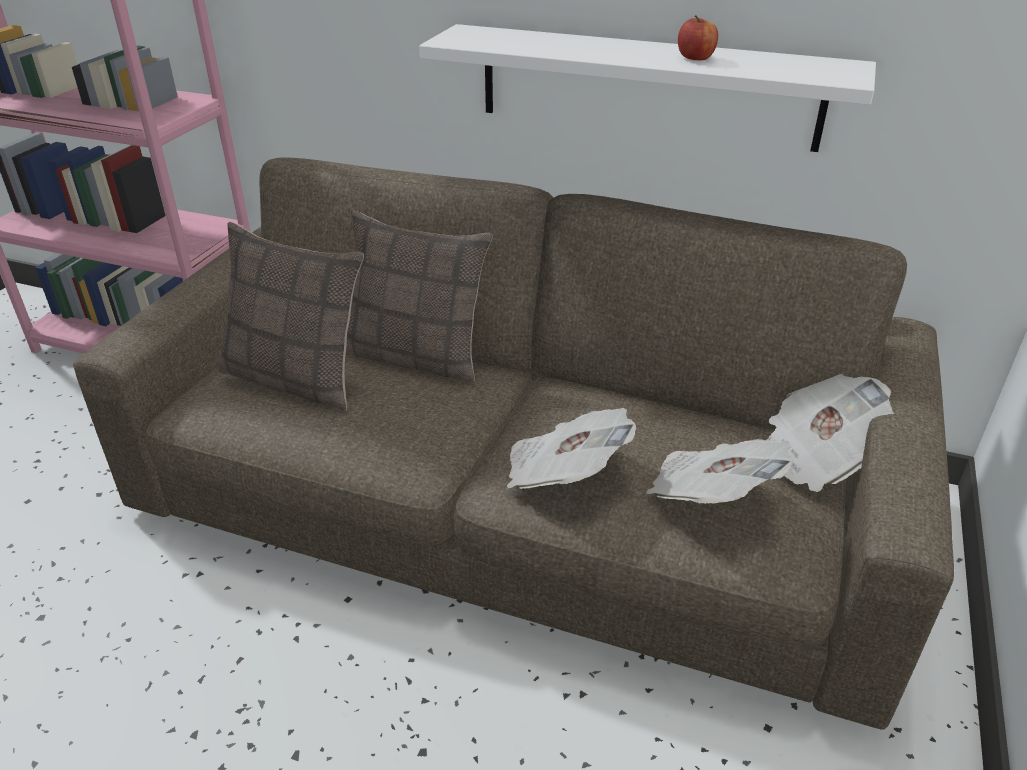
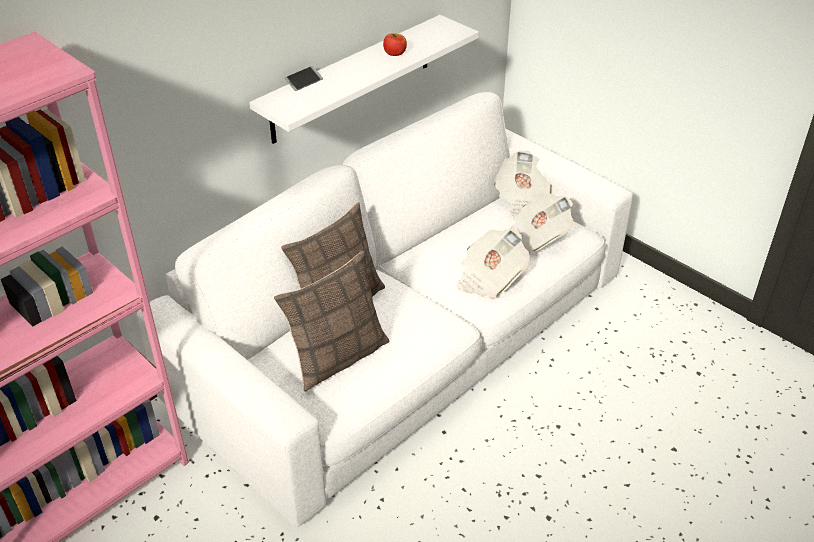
camera: 65 degrees left, 5 degrees up
brown sofa [73,158,954,730] -> white sofa [137,92,633,527]
none -> phone [285,66,323,91]

